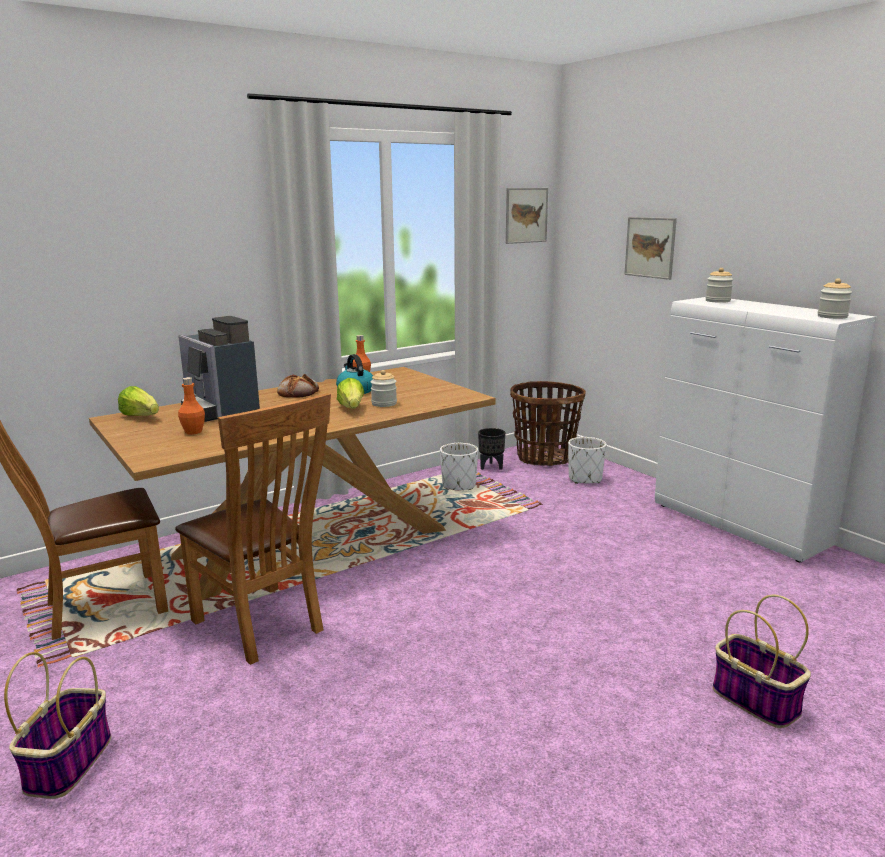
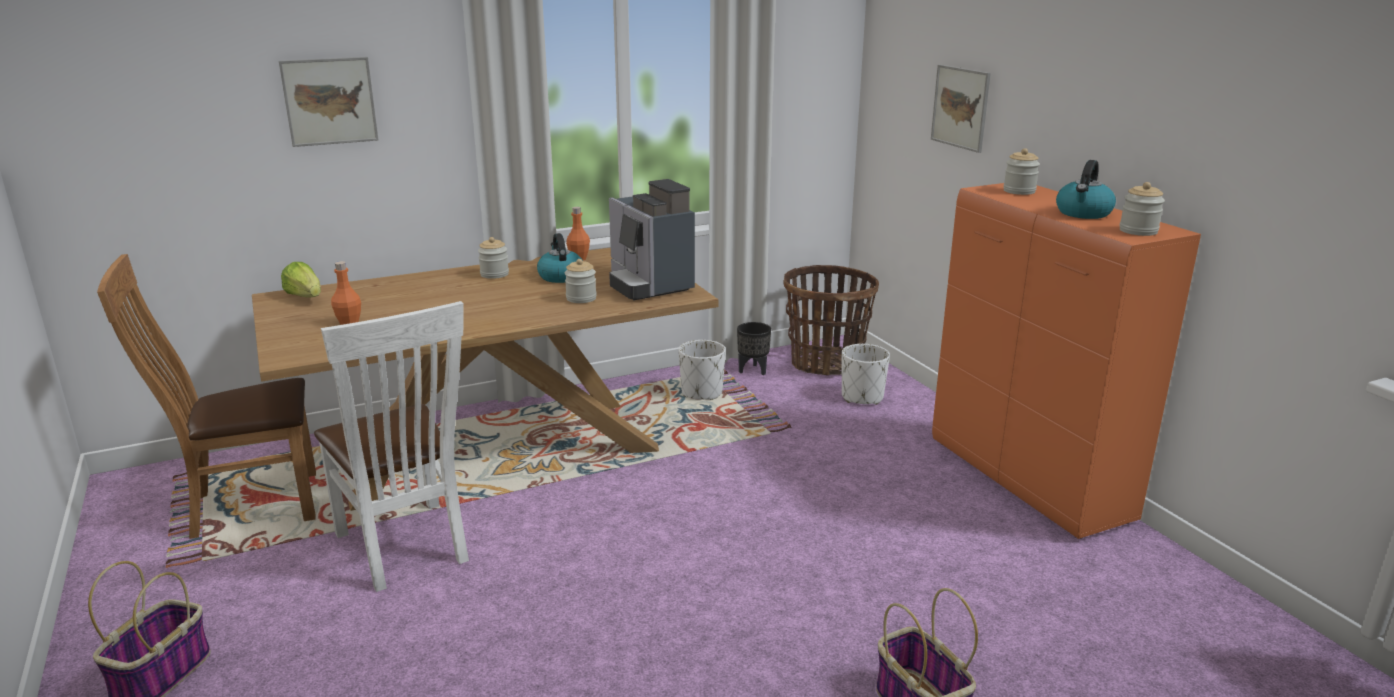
camera: 10 degrees right, 5 degrees up
brown chair [175,393,331,665] -> white chair [314,301,469,592]
coffee machine [178,316,260,422] -> coffee machine moved to [609,179,695,300]
bread [277,374,319,398] -> jar [478,237,509,279]
lettuce [337,378,364,409] -> none
picture [506,188,548,244] -> picture moved to [279,57,379,147]
white cabinet [655,297,876,562] -> orange cabinet [932,183,1201,539]
none -> kettle [1056,160,1116,219]

